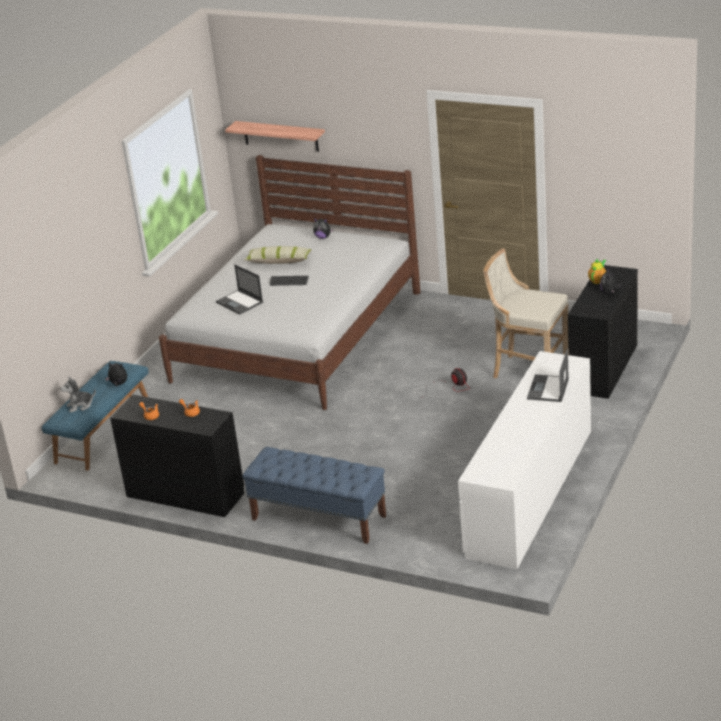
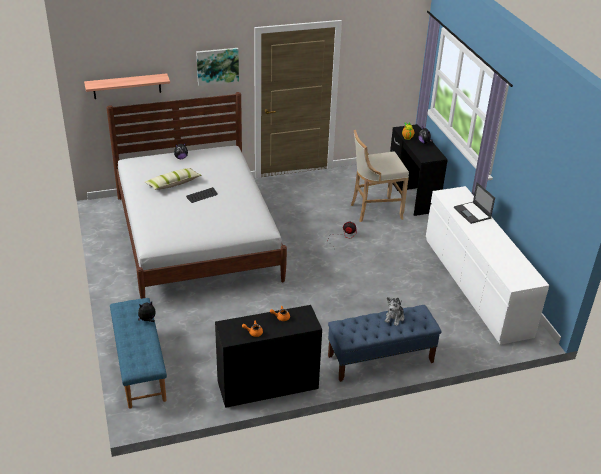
camera: 45 degrees left, 5 degrees up
plush toy [60,377,96,413] -> plush toy moved to [385,297,404,326]
laptop [216,264,263,314] -> none
none -> picture [196,48,239,86]

